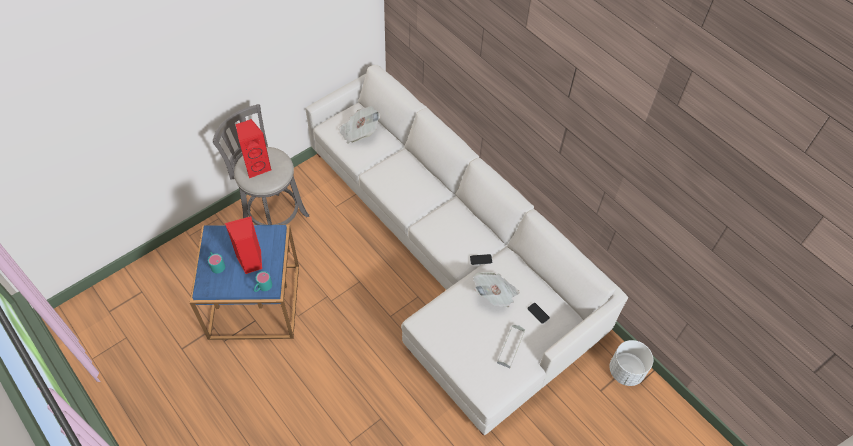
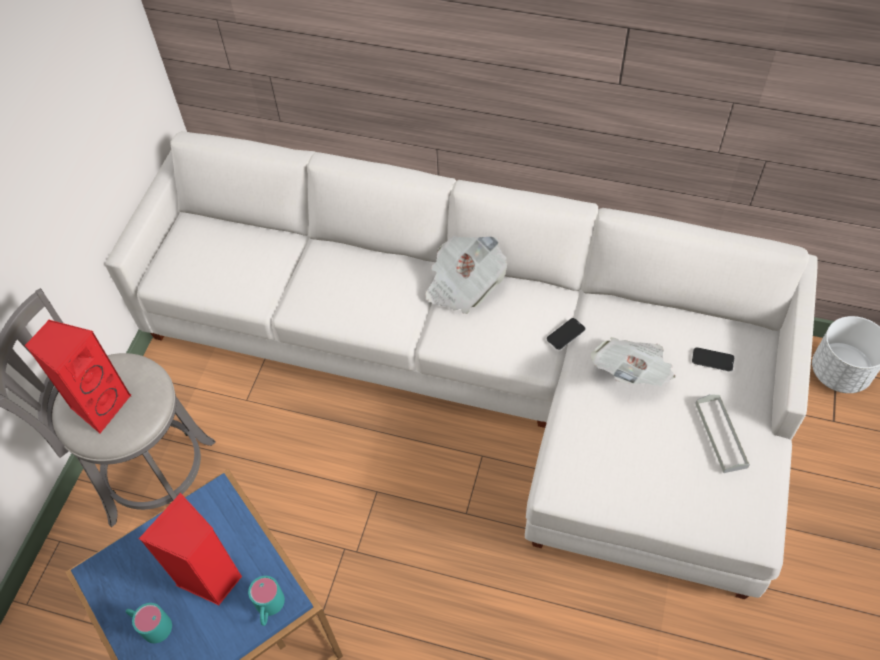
camera: 30 degrees left, 0 degrees up
newspaper [338,106,381,144] -> newspaper moved to [425,236,507,314]

